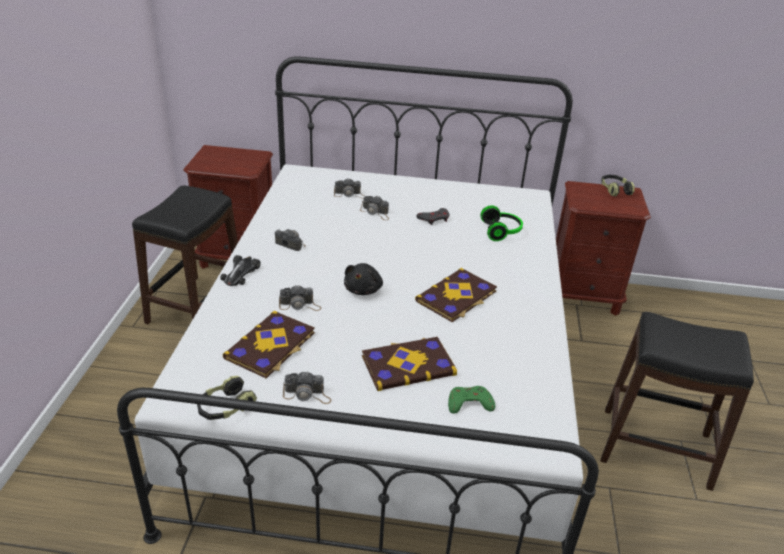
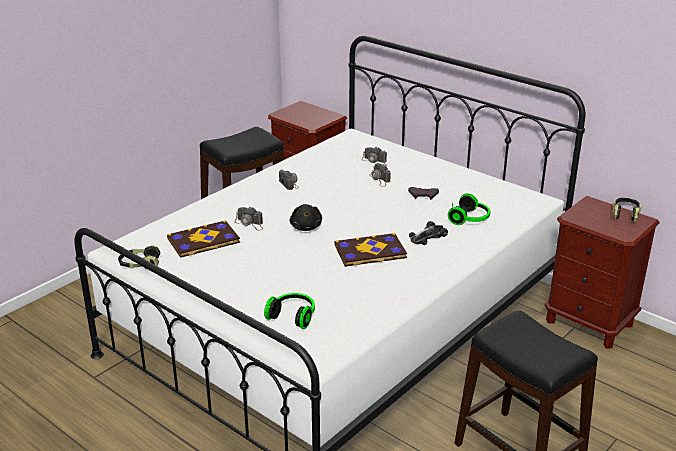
camera: 35 degrees right, 5 degrees down
toy car [220,255,261,286] -> toy car moved to [409,221,448,245]
camera [283,371,331,404] -> none
black plush toy [344,263,383,295] -> black plush toy turned 60 degrees counterclockwise [290,204,322,231]
book [362,337,457,391] -> none
green game controller [448,386,495,414] -> headphones [264,293,315,329]

